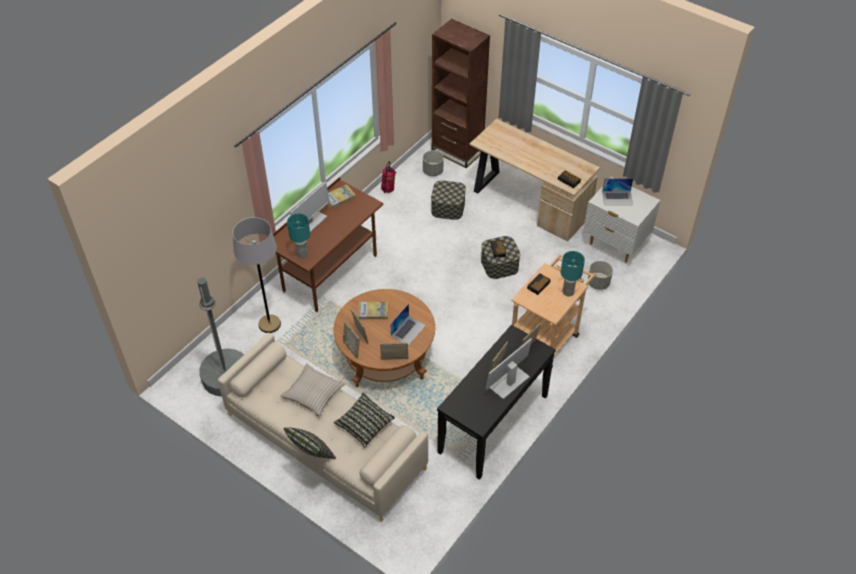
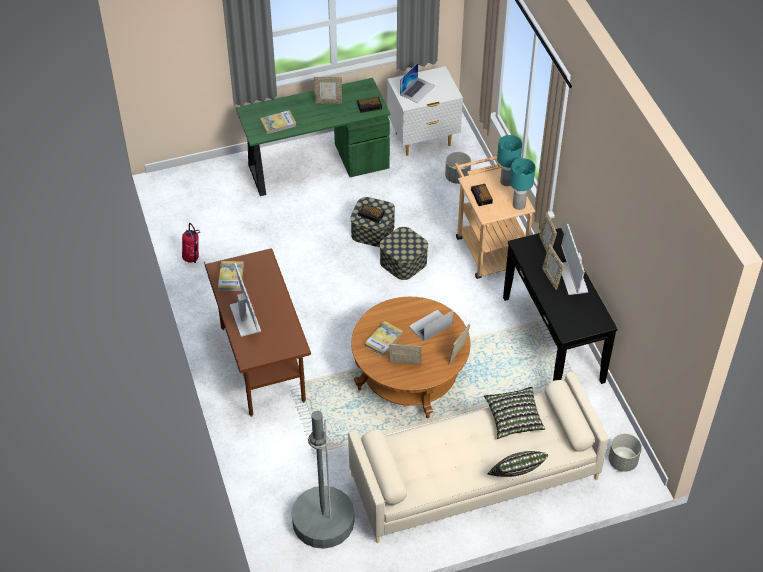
camera: 55 degrees left, 0 degrees up
grey floor lamp [233,217,281,333] -> none
beige pillow [280,363,346,417] -> none
turquoise table lamp [287,213,310,258] -> turquoise table lamp moved to [510,158,535,210]
picture frame [343,321,360,359] -> picture frame moved to [314,77,342,104]
laptop [390,304,426,346] -> laptop turned 105 degrees counterclockwise [409,310,453,342]
grey planter [423,150,444,176] -> grey planter moved to [608,433,642,472]
brown bookcase [431,19,490,168] -> none
storage box [431,180,466,220] -> storage box moved to [380,227,428,280]
beige desk [469,119,600,242] -> green desk [236,78,390,196]
none -> book [260,110,296,134]

